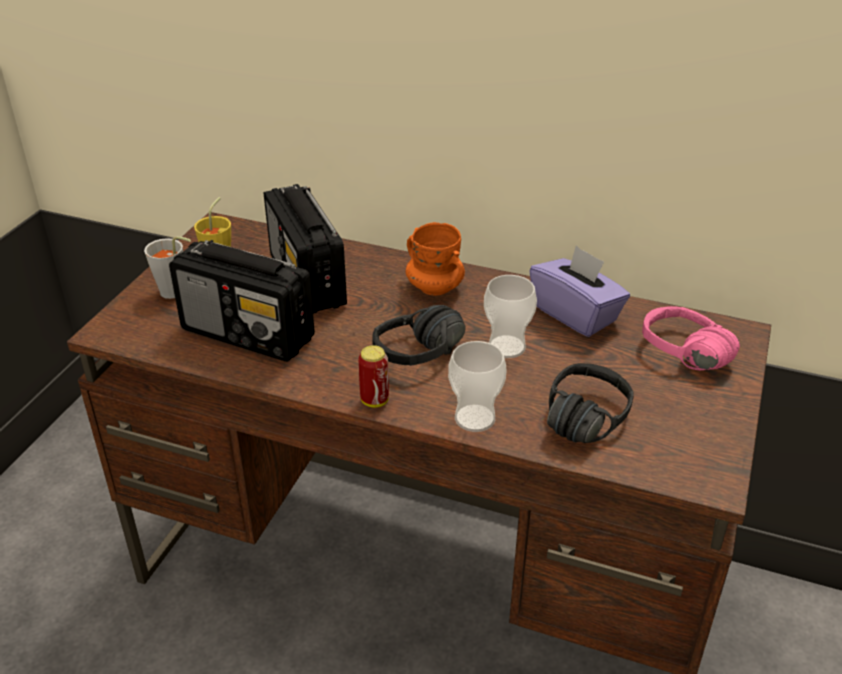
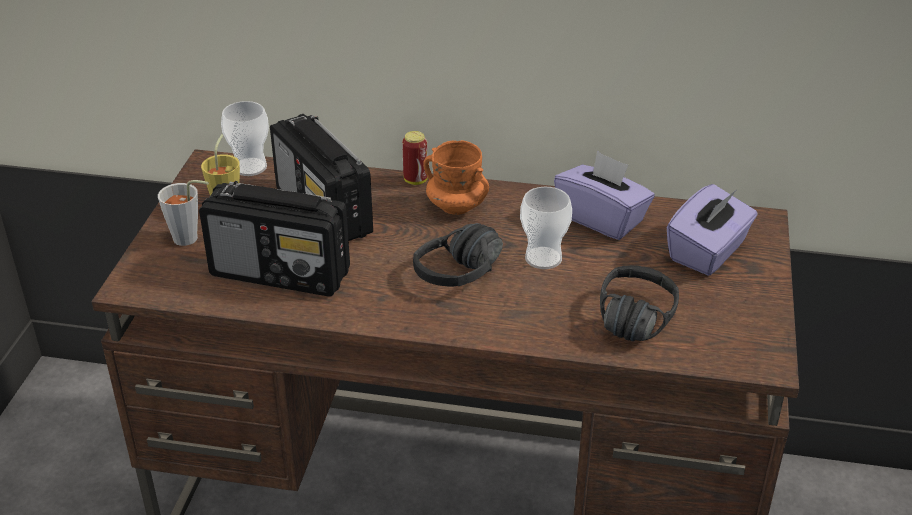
camera: 10 degrees left, 0 degrees up
can [358,345,389,408] -> can moved to [402,131,428,185]
cup [448,341,506,432] -> cup moved to [221,101,269,176]
pink headphones [642,306,740,370] -> purple tissue box [667,184,758,276]

